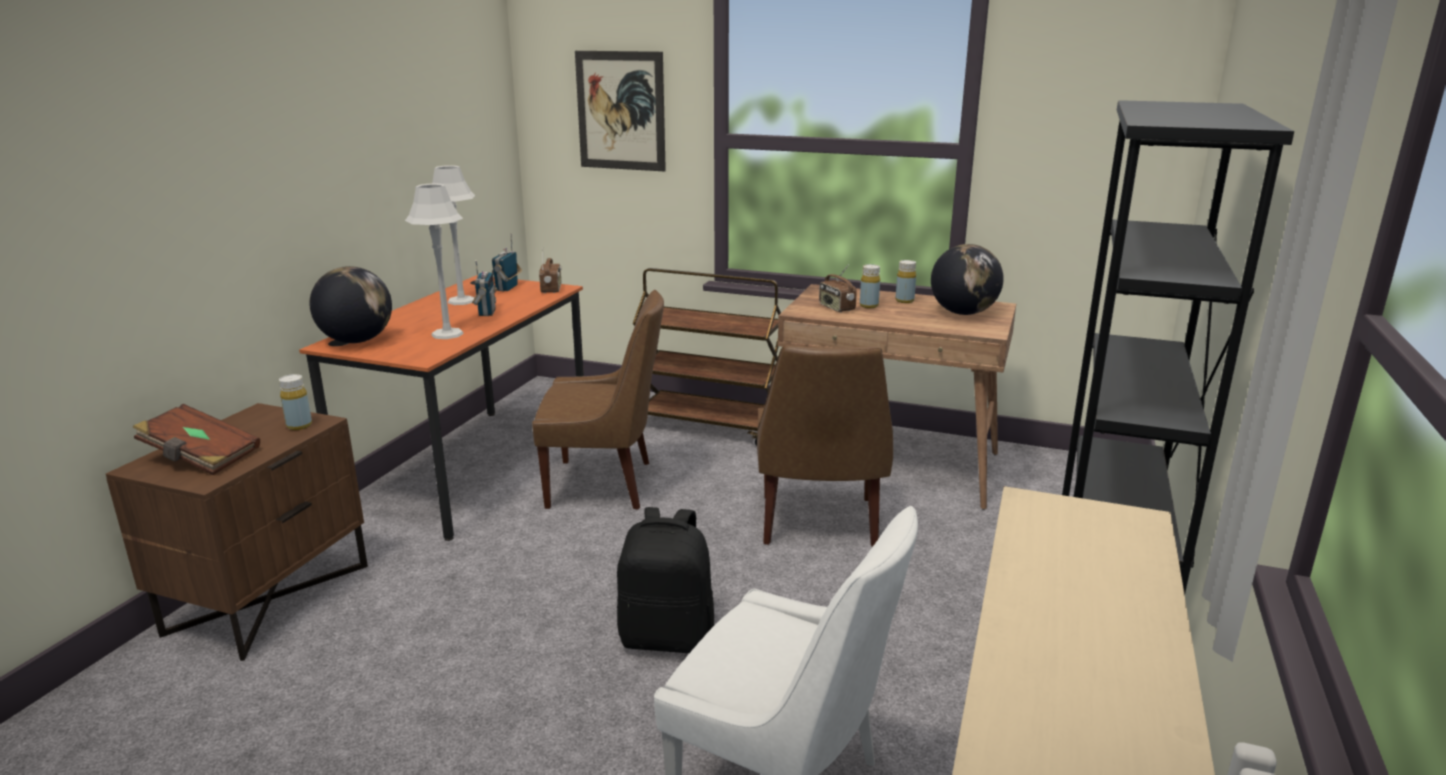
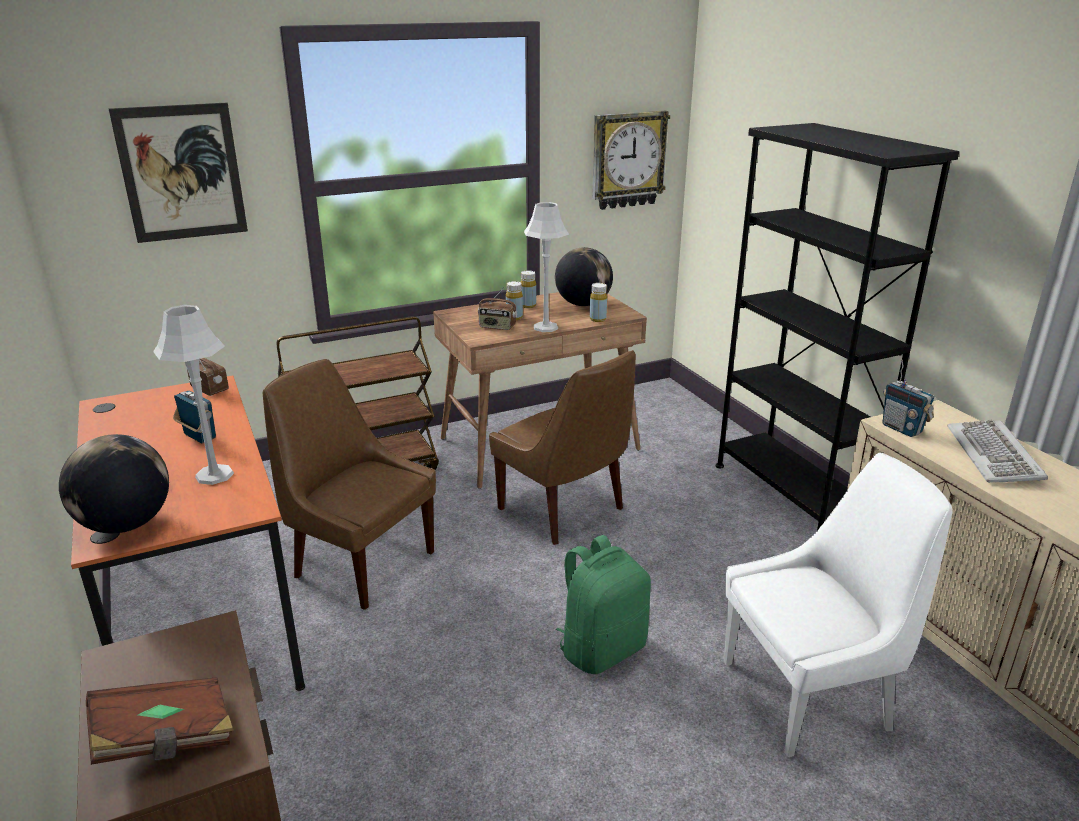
camera: 45 degrees left, 5 degrees up
yellow bottle [279,374,312,430] -> yellow bottle moved to [590,283,607,322]
grey table lamp [432,165,475,305] -> grey table lamp moved to [524,202,569,332]
radio [492,234,522,291] -> radio moved to [882,360,934,437]
brown chair [532,290,664,510] -> brown chair turned 105 degrees counterclockwise [263,359,436,610]
black backpack [617,507,714,653] -> green backpack [556,535,651,674]
none -> wall clock [592,111,670,210]
none -> keyboard [947,419,1048,483]

